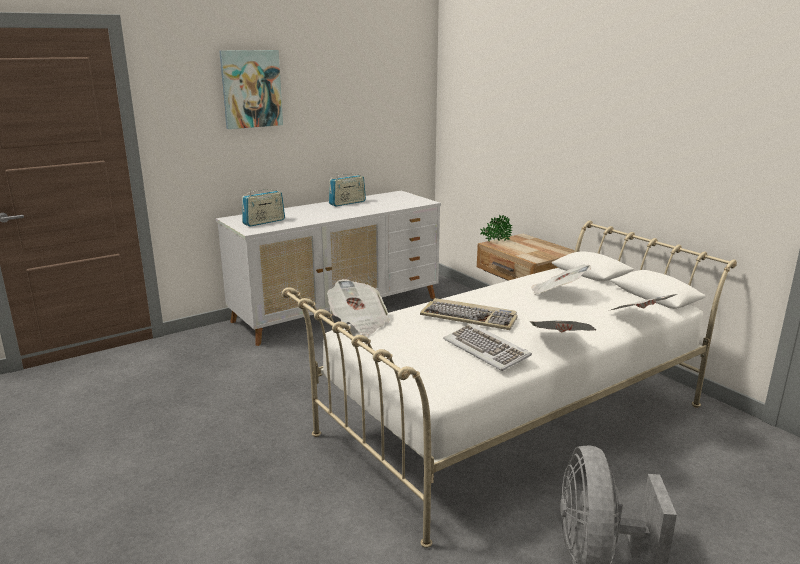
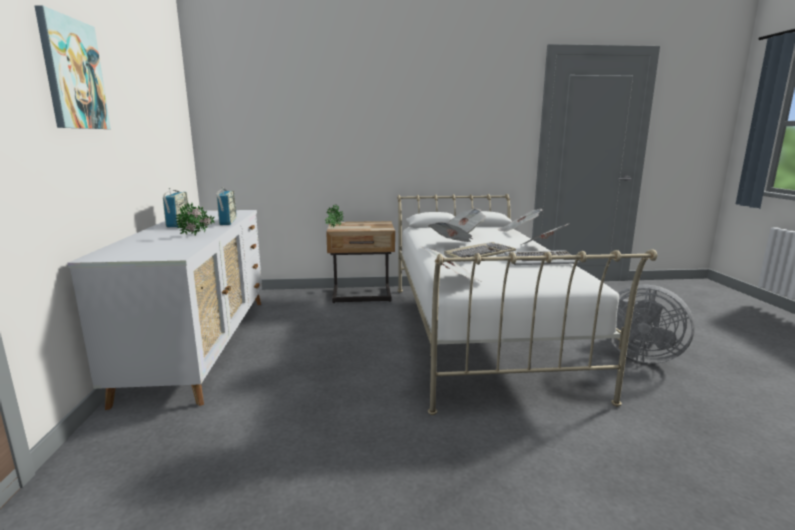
camera: 60 degrees left, 5 degrees down
radio [242,190,285,227] -> radio moved to [216,187,237,225]
none -> potted plant [176,203,215,236]
none -> newspaper [428,223,472,242]

